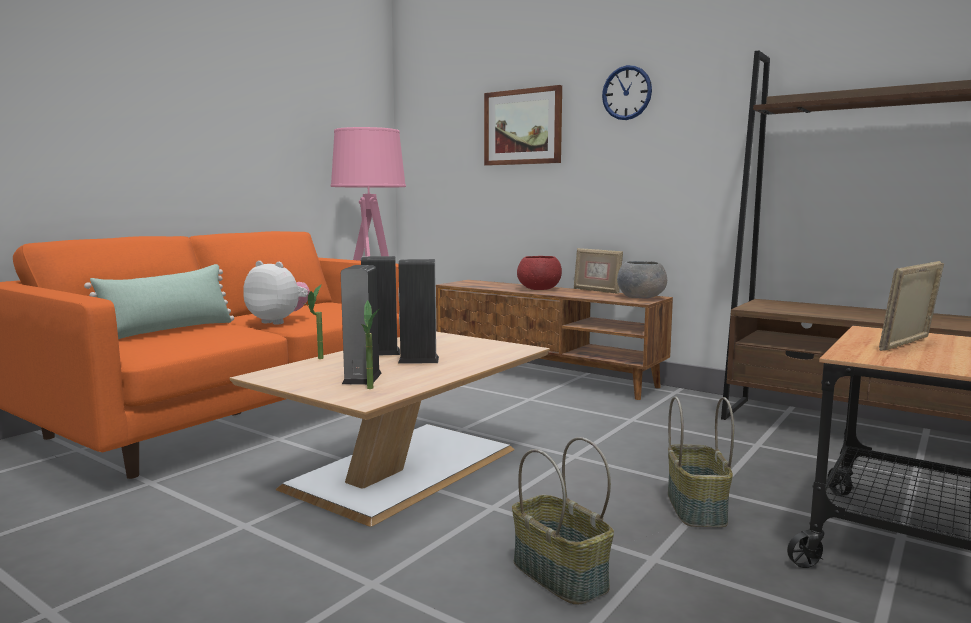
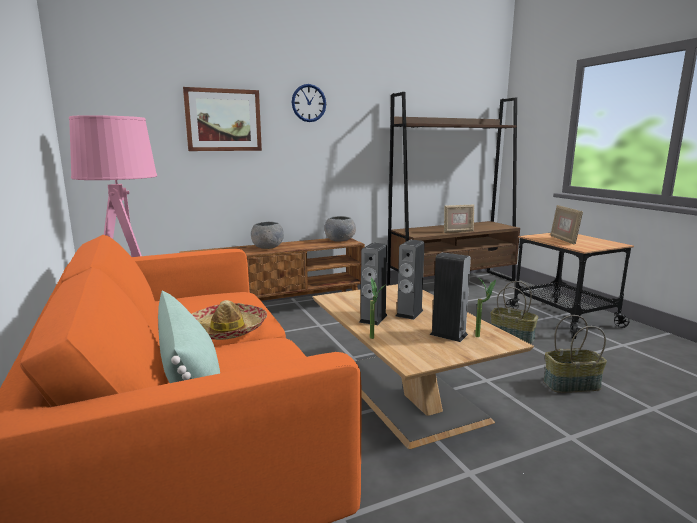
camera: 60 degrees left, 5 degrees up
plush toy [243,261,310,325] -> hat [192,300,267,340]
red bowl [517,256,562,290] -> grey bowl [251,222,284,249]
picture frame [574,248,623,294] -> picture frame moved to [444,205,474,233]

